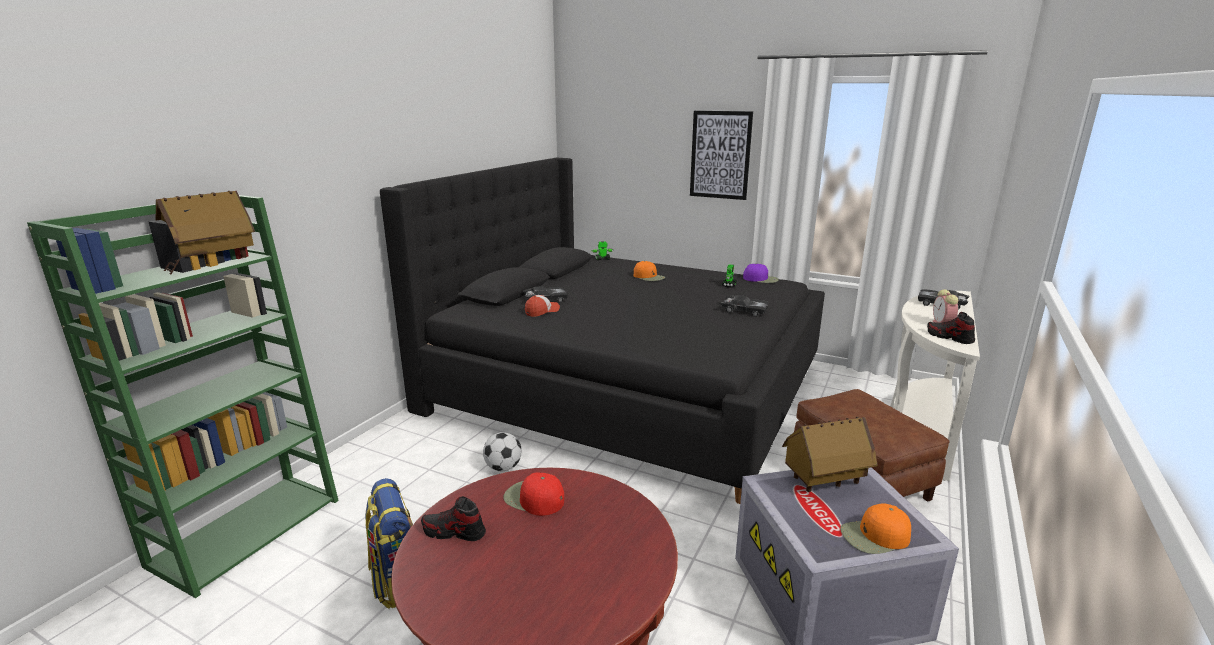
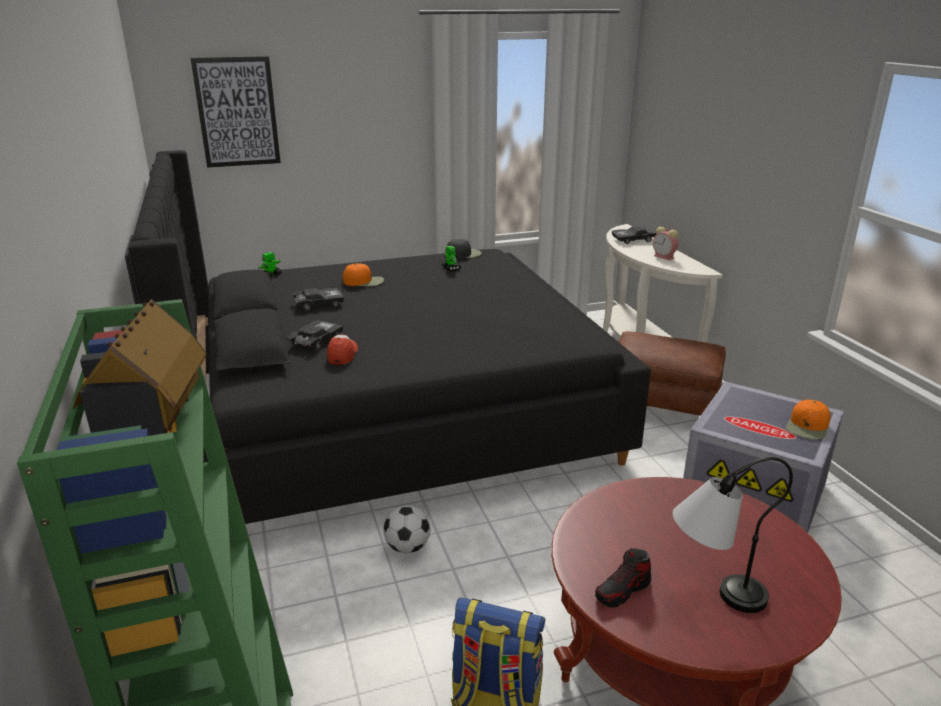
camera: 45 degrees left, 5 degrees up
red cap [503,472,564,516] -> none
picture [690,111,753,200] -> picture moved to [191,56,281,168]
black toy car [721,295,769,317] -> black toy car moved to [292,288,344,311]
purple cap [743,263,779,283] -> black cap [445,239,482,259]
toy house [782,417,878,492] -> none
shoe [927,312,975,344] -> none
none -> table lamp [673,457,793,613]

